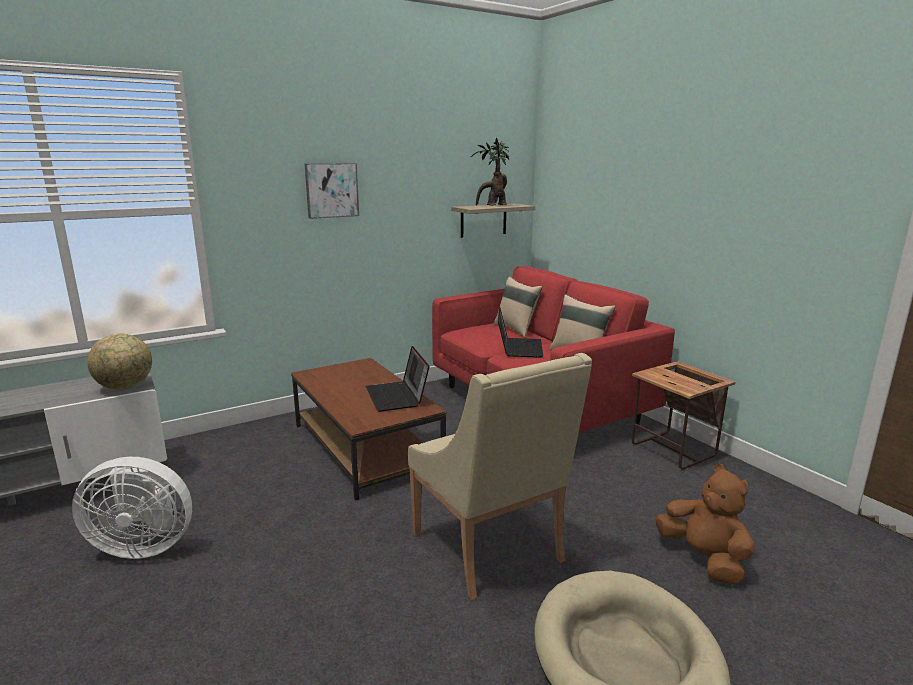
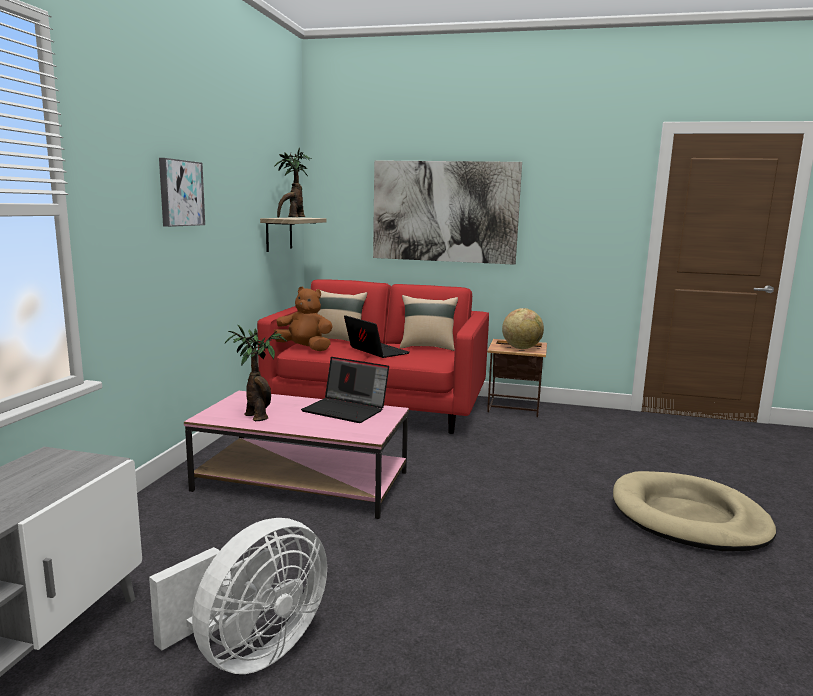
camera: 45 degrees left, 5 degrees down
globe [87,333,152,390] -> globe moved to [502,308,544,349]
brown coffee table [291,358,447,501] -> pink coffee table [184,391,409,519]
beige armchair [408,353,592,600] -> none
brown plush toy [655,464,754,584] -> brown plush toy moved to [274,286,333,351]
none -> potted plant [225,325,287,421]
none -> picture [373,160,522,265]

